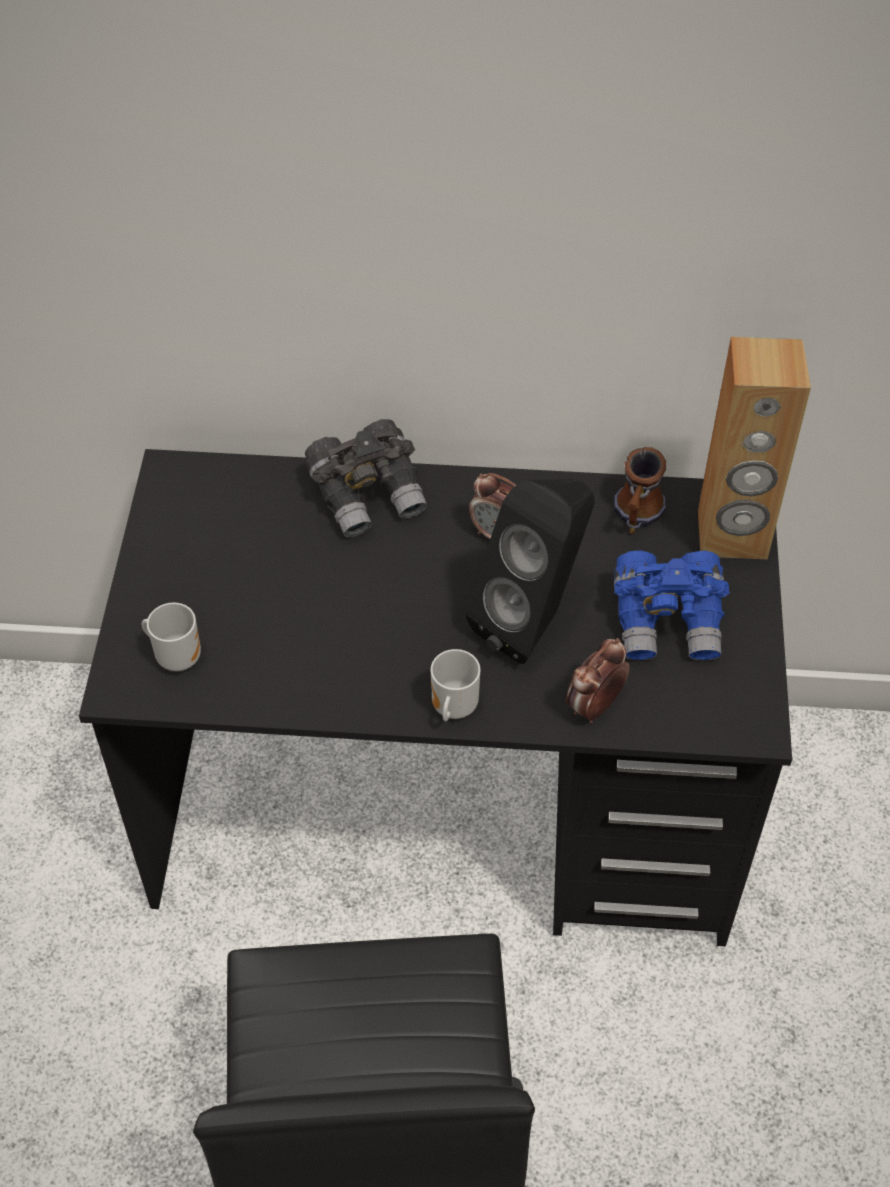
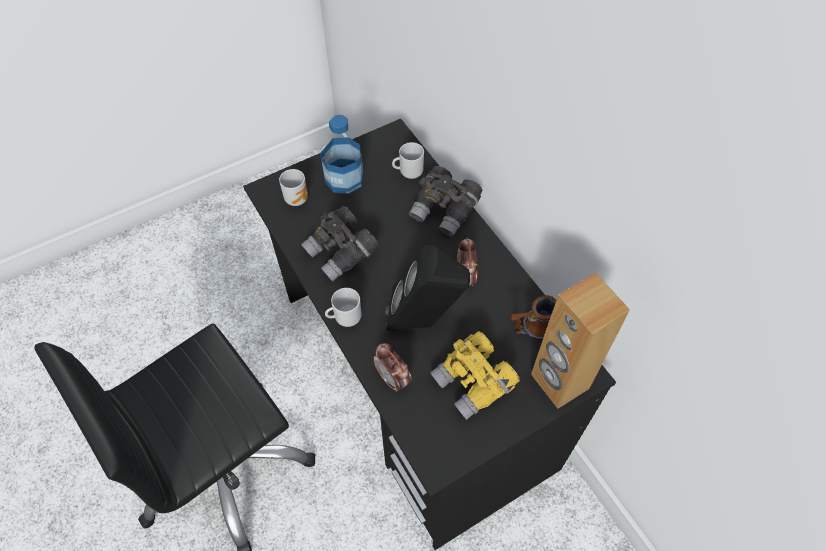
camera: 55 degrees right, 5 degrees up
alarm clock [566,638,630,723] -> alarm clock turned 135 degrees counterclockwise [373,343,412,392]
blue binoculars [614,550,730,660] -> yellow binoculars [430,331,520,420]
none -> grey binoculars [301,206,379,281]
none -> bottle [320,115,364,194]
none -> mug [392,142,424,179]

